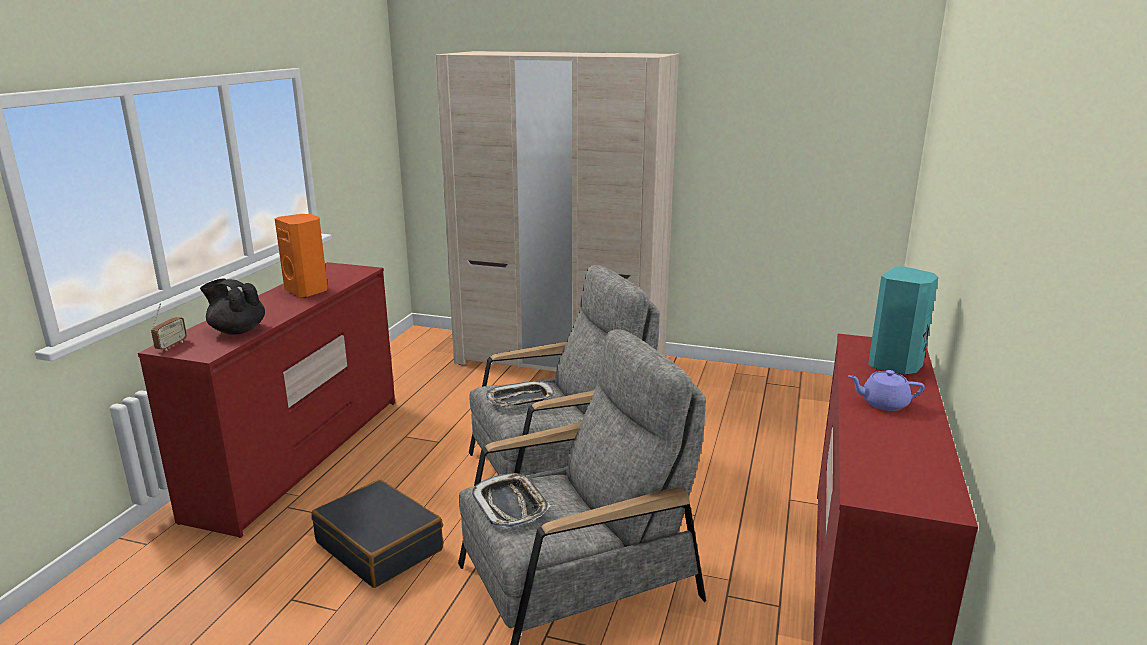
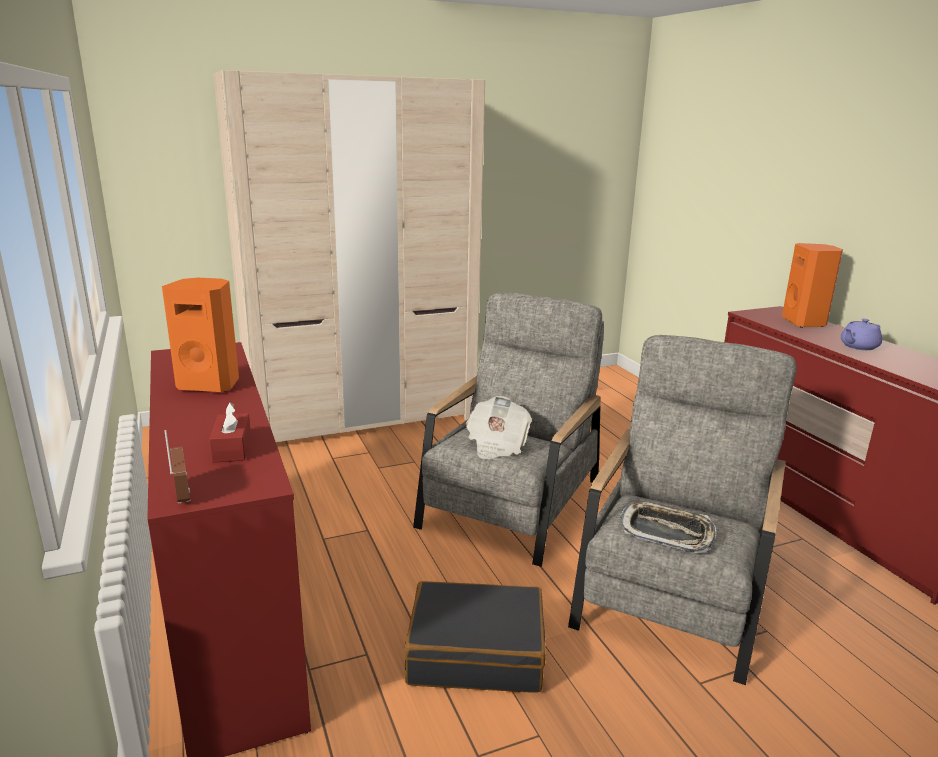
camera: 40 degrees left, 0 degrees up
black teapot [200,279,265,335] -> red tissue box [209,402,251,462]
tray [486,381,556,406] -> newspaper [466,396,532,459]
turquoise speaker [868,266,938,375] -> orange speaker [782,243,843,328]

